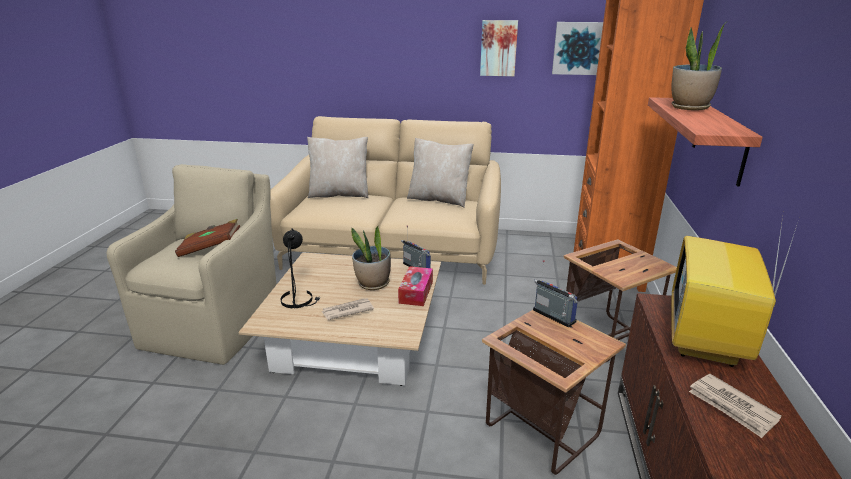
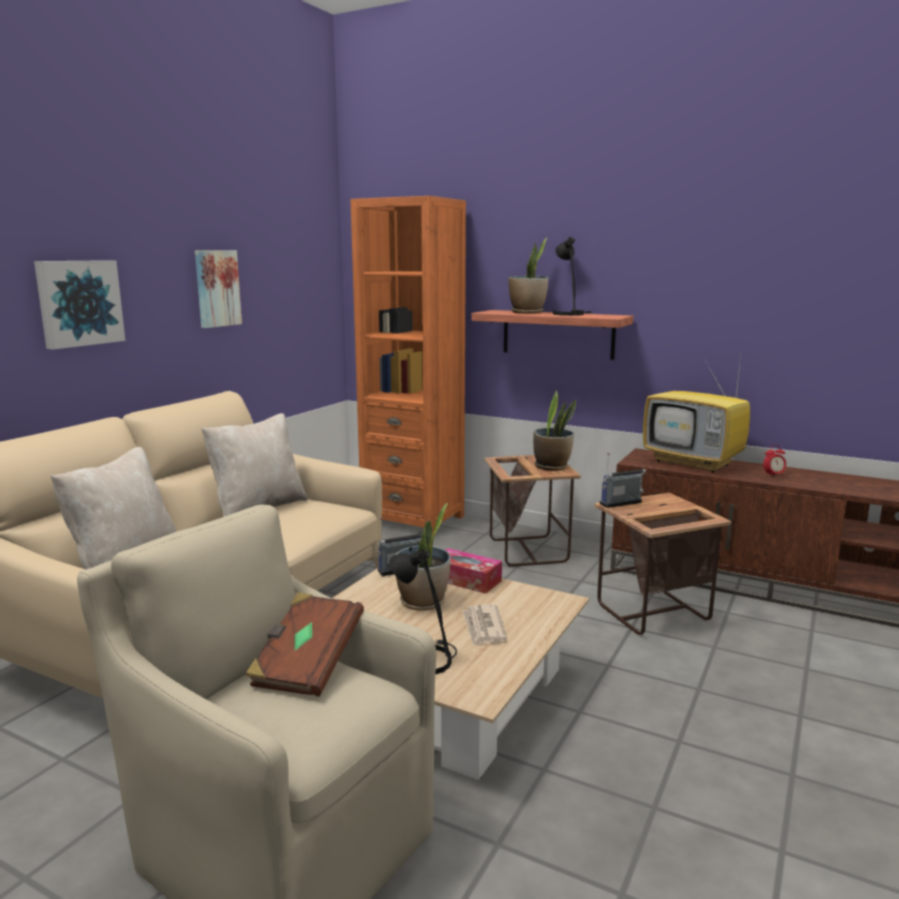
camera: 70 degrees left, 10 degrees down
picture [552,22,603,75] -> picture moved to [34,260,125,350]
newspaper [689,374,781,438] -> alarm clock [763,444,786,477]
none -> potted plant [533,390,576,471]
none -> black table lamp [553,237,592,316]

